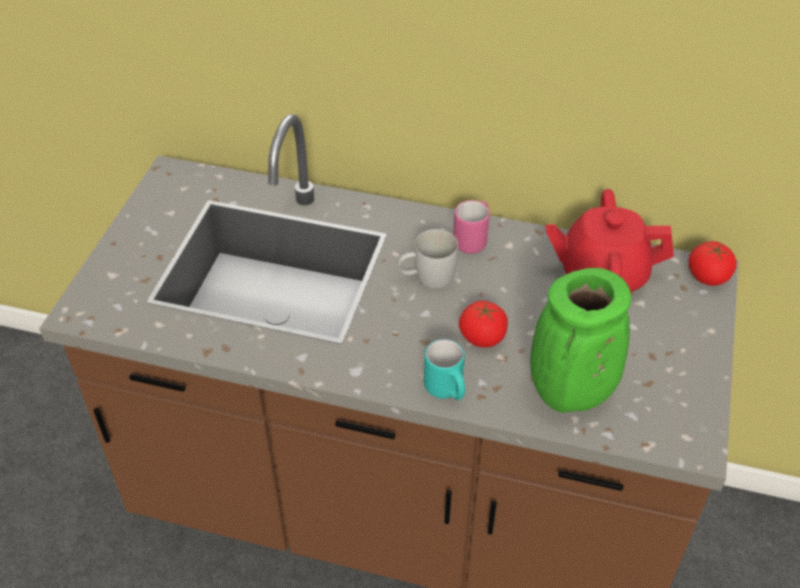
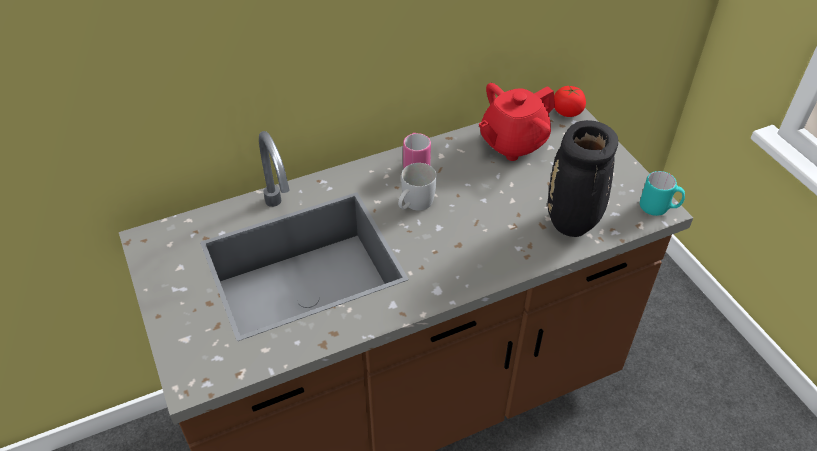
camera: 40 degrees left, 0 degrees up
turquoise mug [424,339,465,400] -> turquoise mug moved to [640,171,685,216]
tomato [459,301,508,348] -> none
green vase [530,268,631,413] -> black vase [547,120,618,237]

